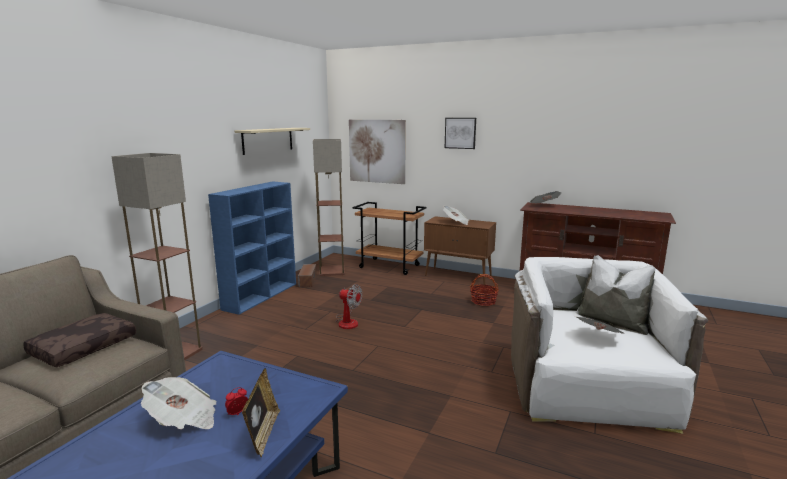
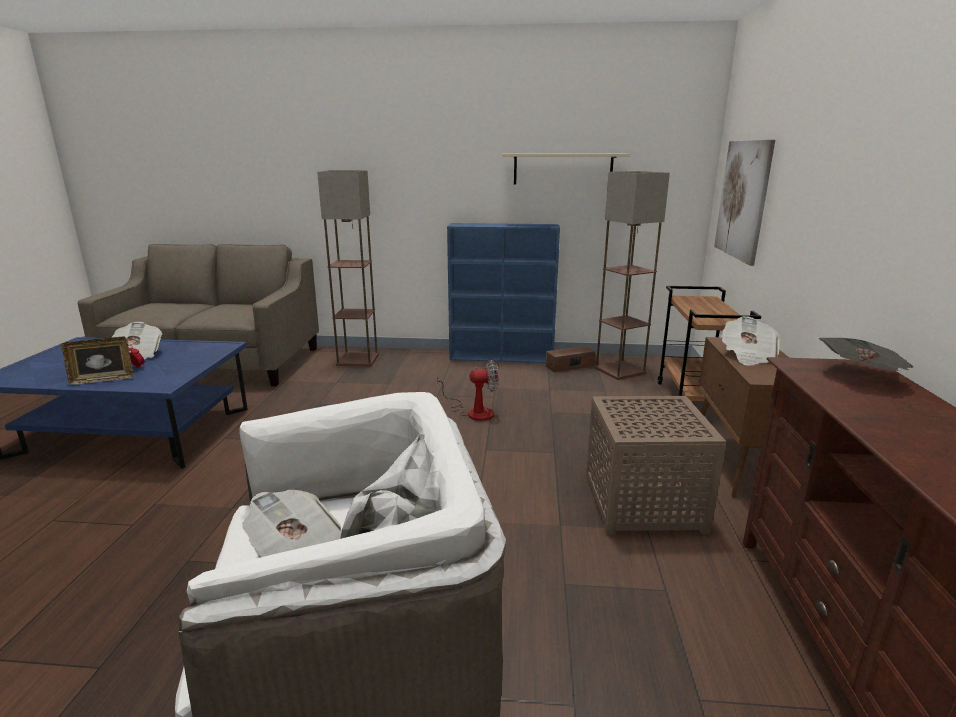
camera: 70 degrees right, 5 degrees up
brown pillow [23,313,136,367] -> none
fan [336,284,362,329] -> fan turned 105 degrees counterclockwise [437,360,499,421]
picture [445,118,476,149] -> none
basket [470,274,499,306] -> brown side table [586,396,726,535]

